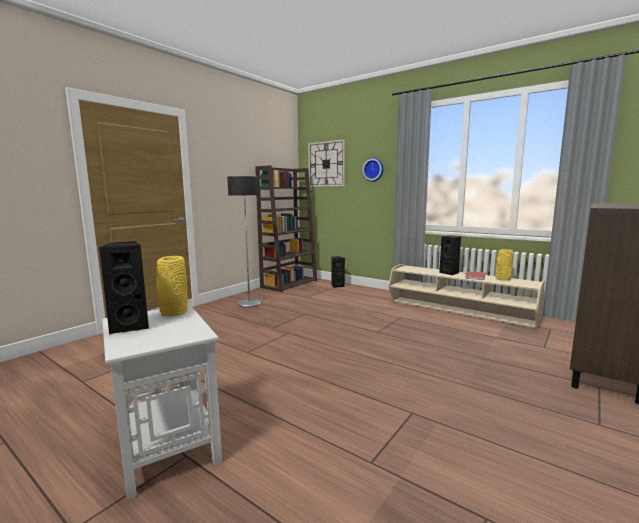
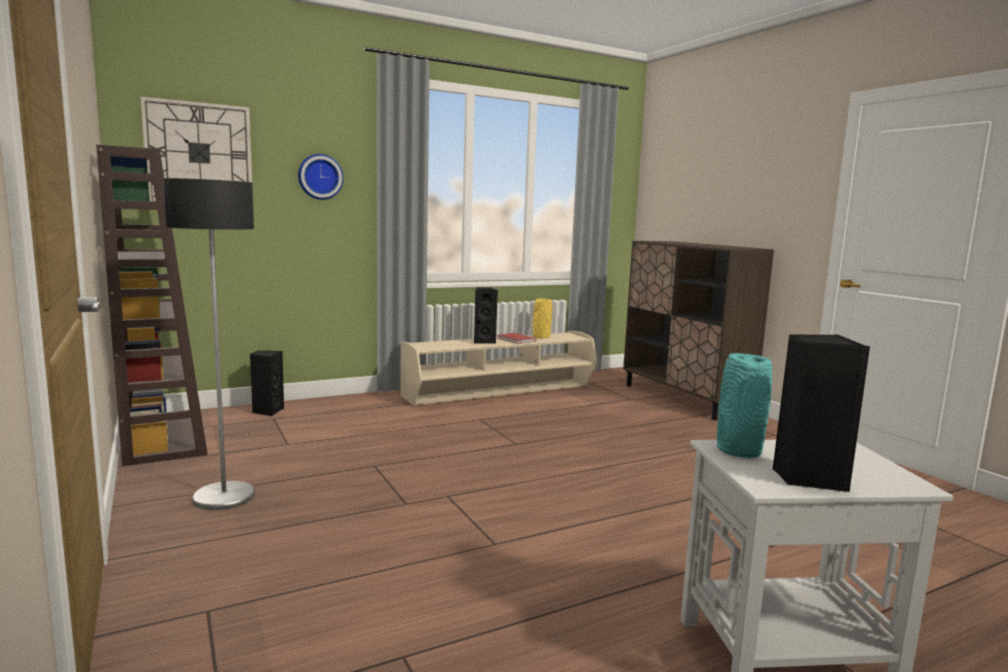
camera: 65 degrees left, 0 degrees up
yellow vase [156,256,188,317] -> turquoise vase [716,353,772,458]

